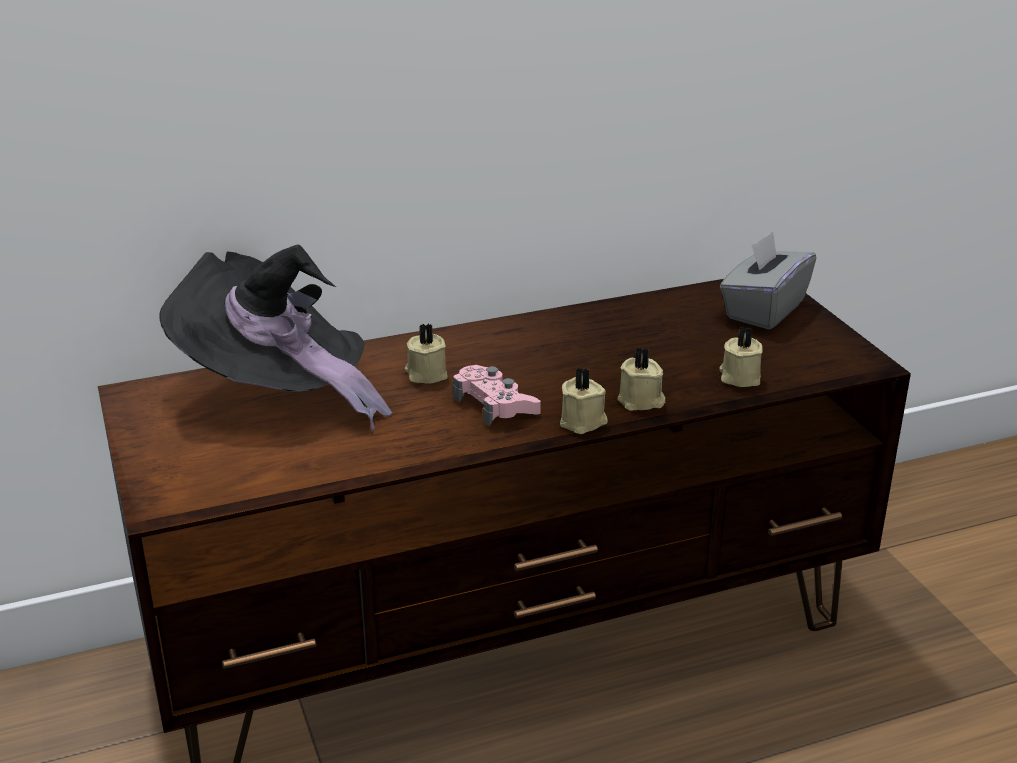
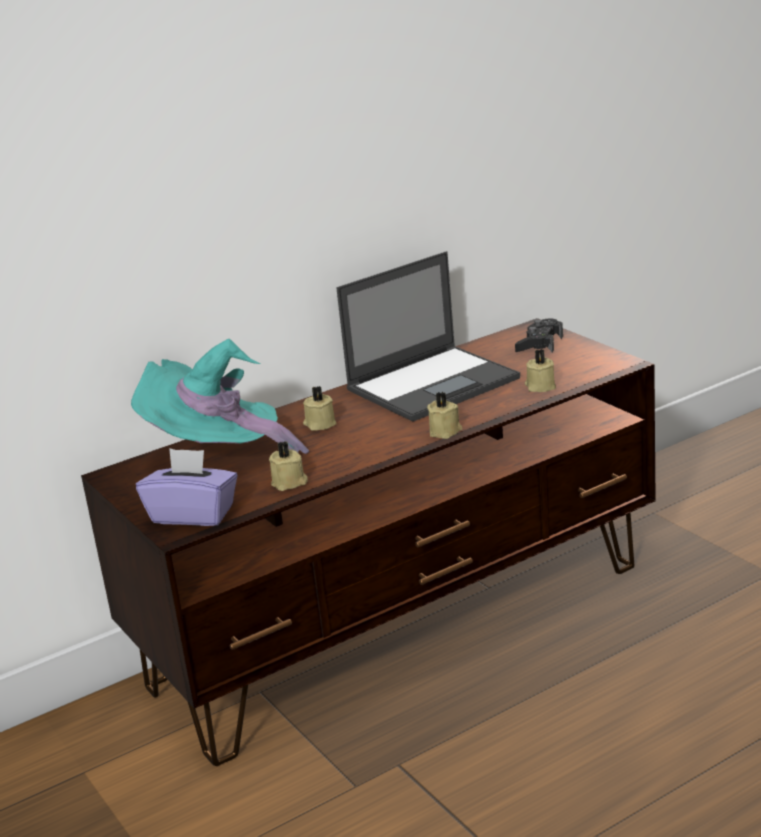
camera: 10 degrees left, 5 degrees down
black hat [159,245,392,431] -> turquoise hat [131,339,309,454]
pink game controller [453,365,541,426] -> none
beige candle [618,348,665,411] -> beige candle moved to [269,441,308,491]
grey tissue box [720,231,816,329] -> black game controller [515,319,563,352]
none -> purple tissue box [136,448,238,526]
none -> laptop [336,251,520,422]

